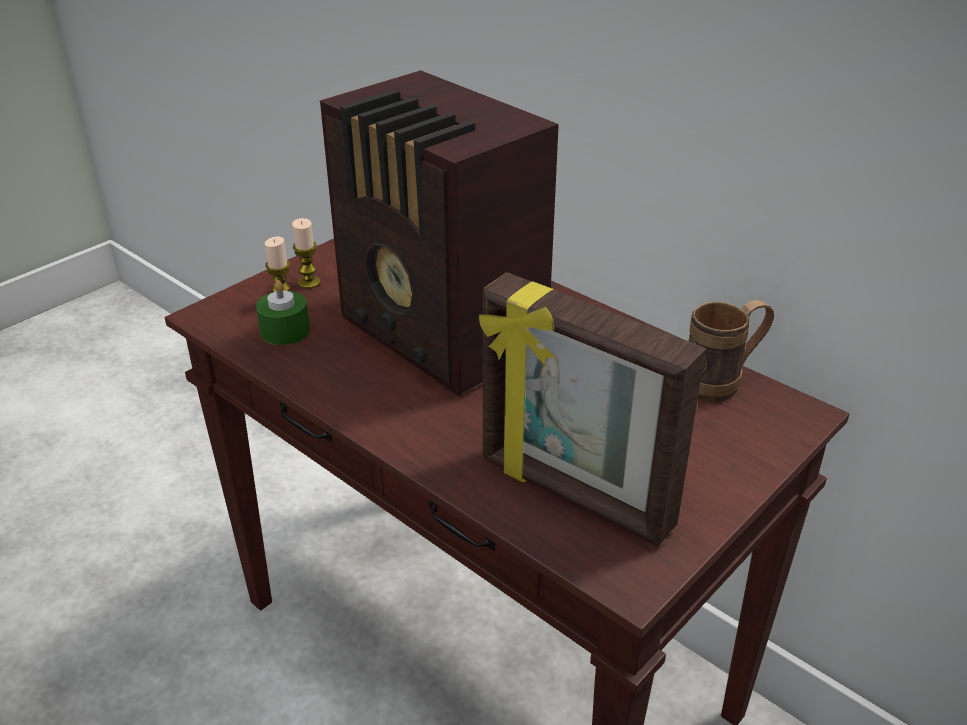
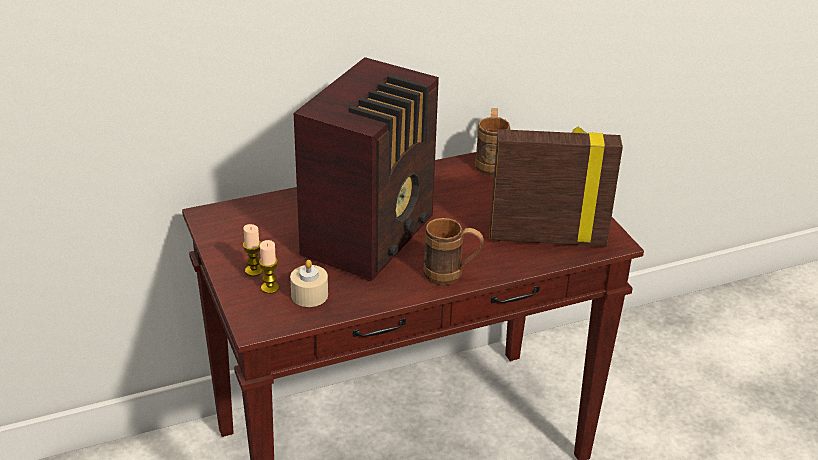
camera: 65 degrees left, 0 degrees up
green candle [256,280,310,345] -> beige candle [290,260,328,307]
radio [320,70,559,396] -> radio turned 45 degrees counterclockwise [294,57,439,282]
picture frame [479,272,706,547] -> picture frame turned 150 degrees counterclockwise [490,127,623,246]
none -> brown mug [424,218,484,285]

